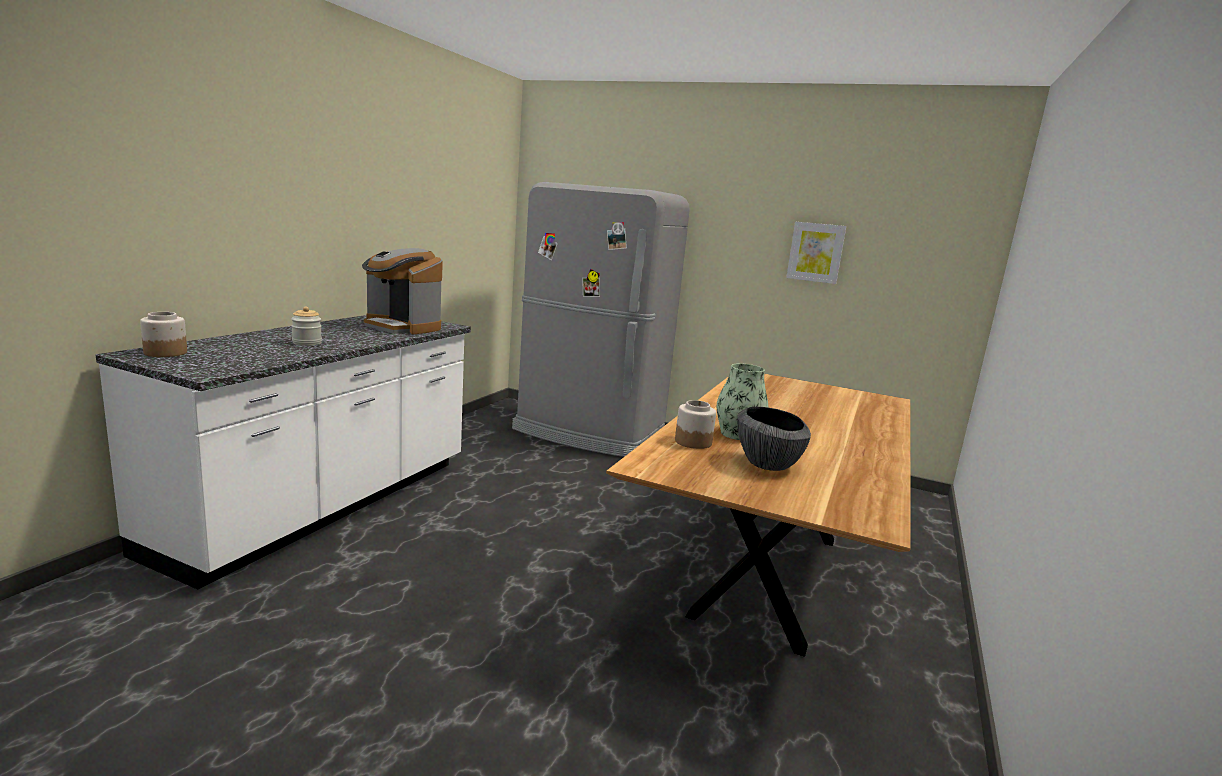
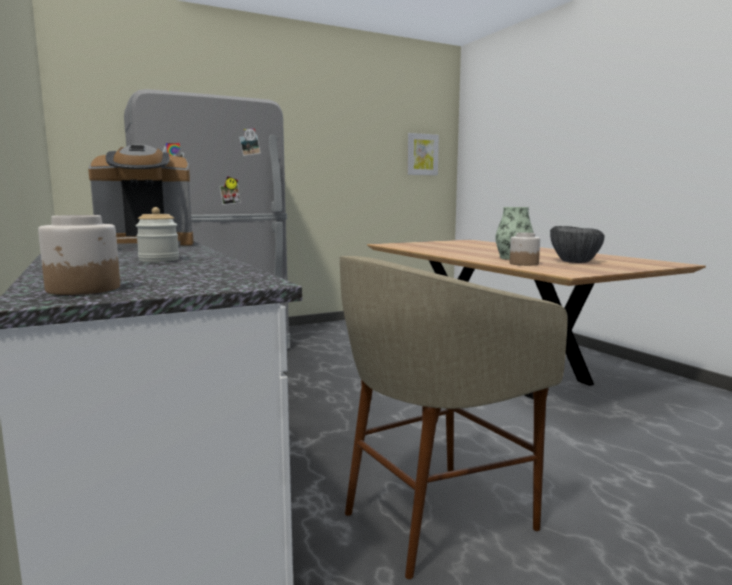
camera: 50 degrees left, 5 degrees down
picture [786,222,846,284] -> picture moved to [407,133,439,175]
none -> beige stool [340,256,568,579]

